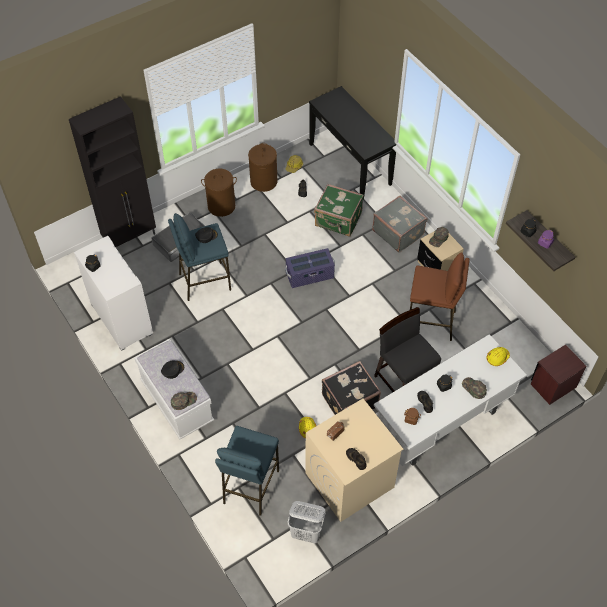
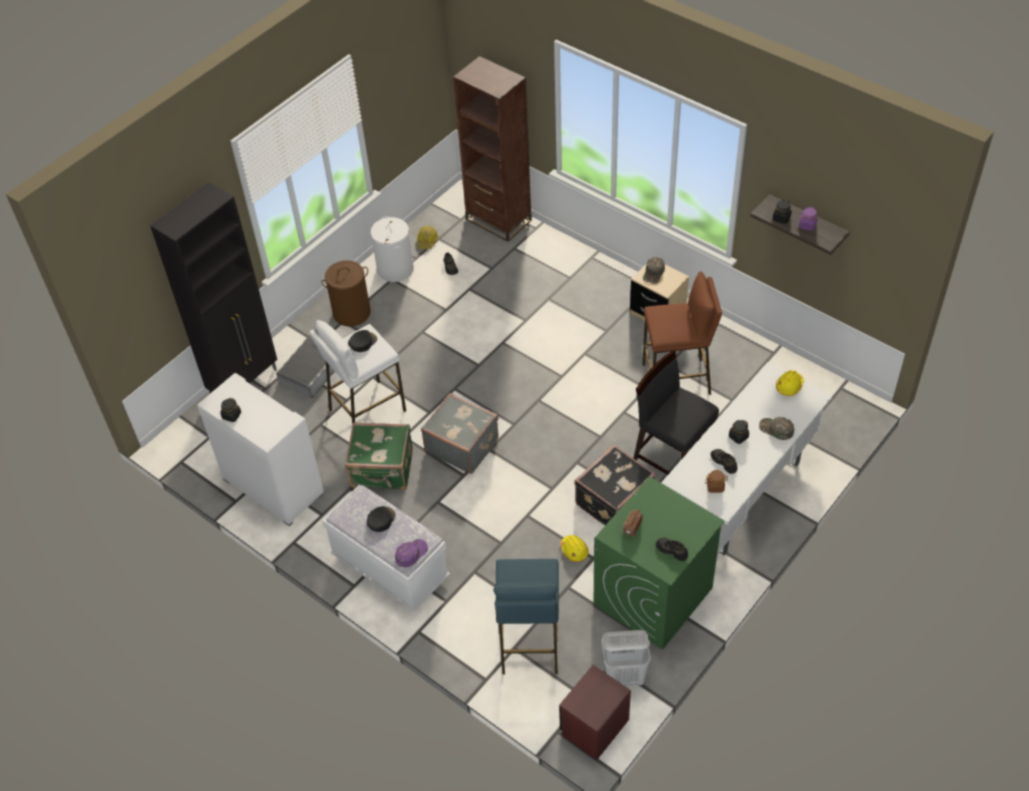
camera: 15 degrees left, 5 degrees down
blue stool [168,213,231,301] -> white stool [309,320,406,424]
green cap [171,392,197,410] -> purple cap [395,539,428,567]
brown laundry basket [248,143,278,192] -> white laundry basket [371,216,414,282]
purple storage box [285,248,335,288] -> none
beige washing machine [305,399,403,522] -> green washing machine [594,476,725,650]
black console table [309,86,396,200] -> brown bookcase [453,56,532,242]
green suitcase [314,184,364,237] -> green suitcase moved to [345,423,413,490]
grey suitcase [372,195,427,253] -> grey suitcase moved to [421,393,499,474]
brown nightstand [531,344,587,405] -> brown nightstand moved to [559,665,631,760]

